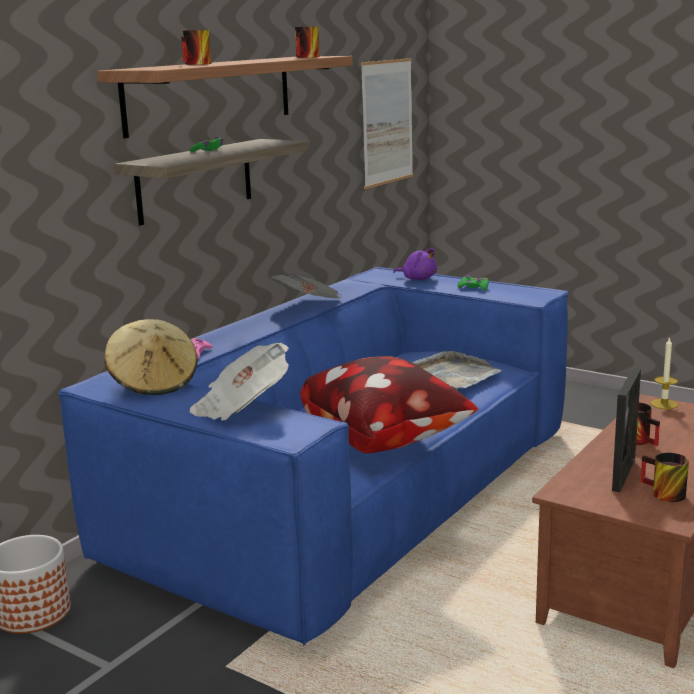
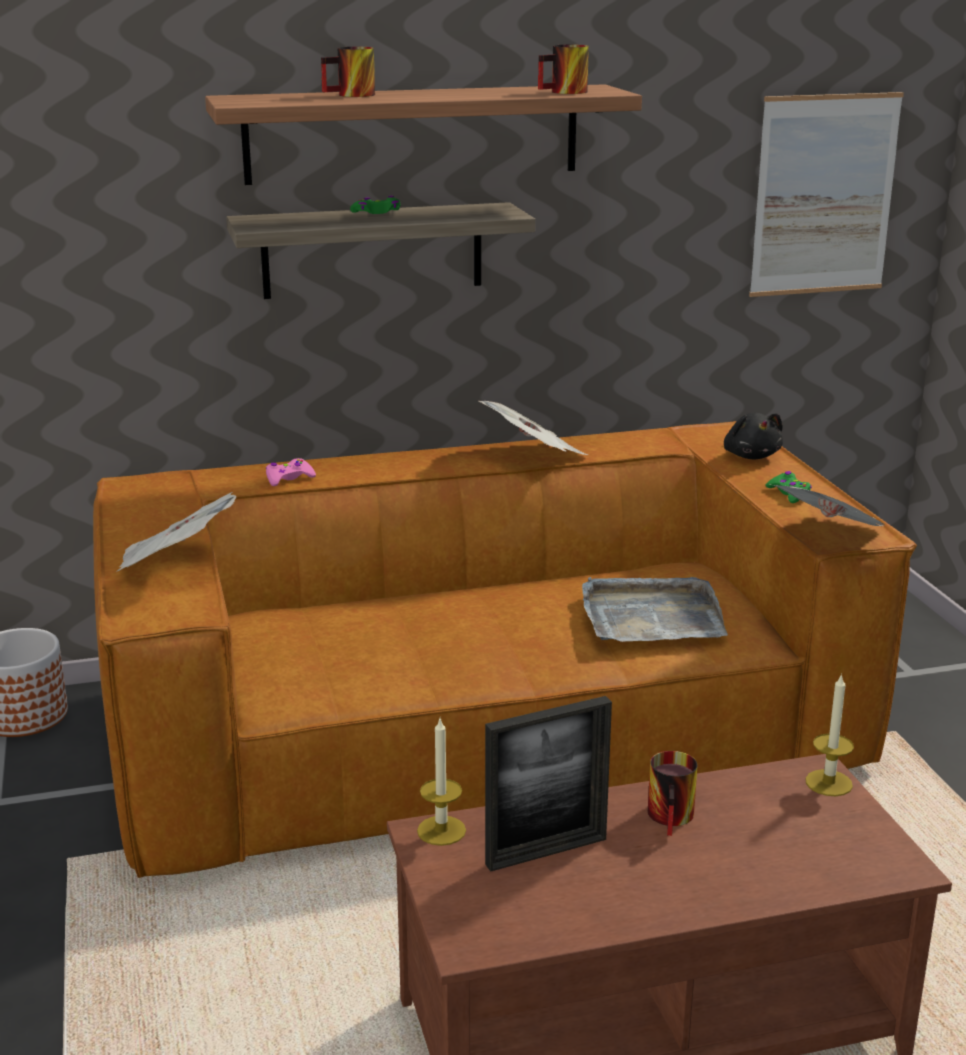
camera: 40 degrees right, 5 degrees up
blue sofa [58,267,569,646] -> brown sofa [93,421,917,878]
beige hat [104,319,198,395] -> none
pillow [300,356,478,453] -> none
purple plush toy [393,248,437,280] -> black plush toy [724,412,783,459]
mug [640,453,689,502] -> none
none -> candle [417,719,466,846]
none -> newspaper [769,484,884,526]

